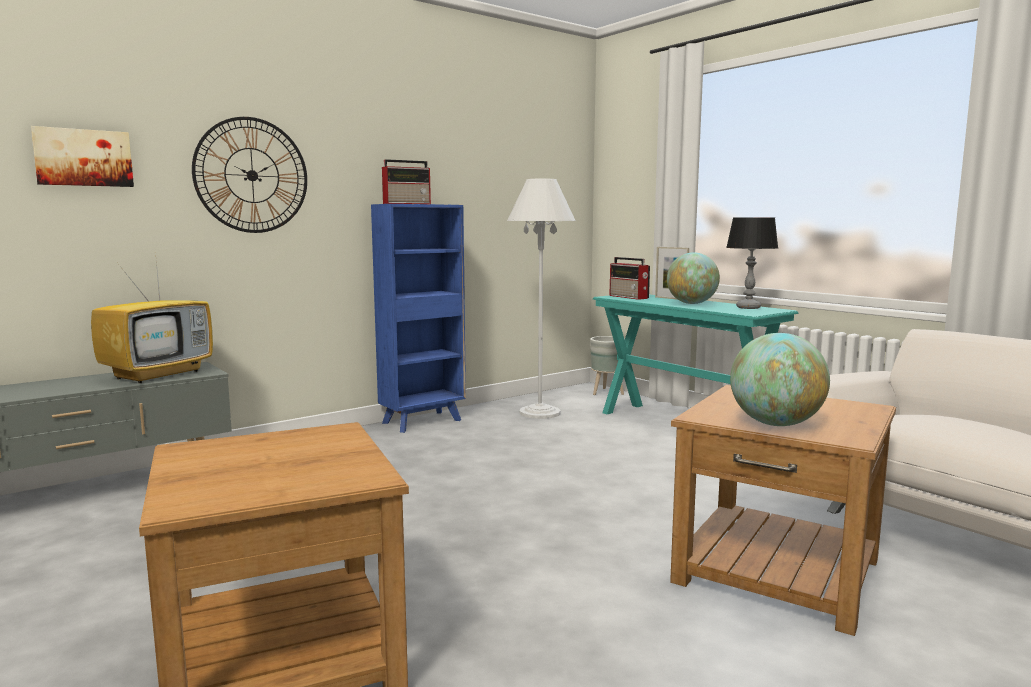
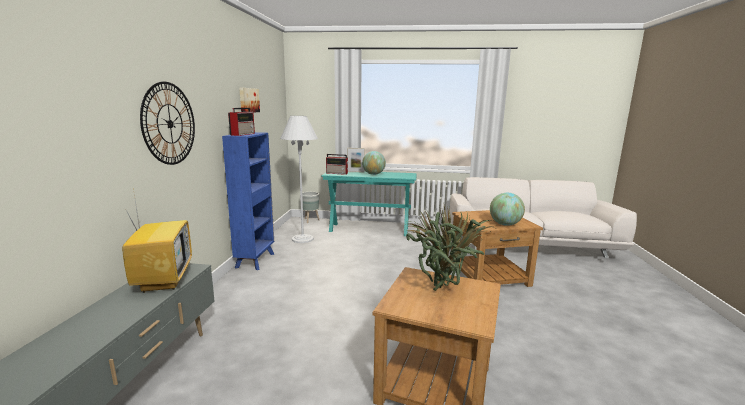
camera: 45 degrees left, 5 degrees up
picture [31,126,134,187] -> picture moved to [239,88,260,113]
table lamp [726,217,778,309] -> none
none -> potted plant [406,206,495,291]

